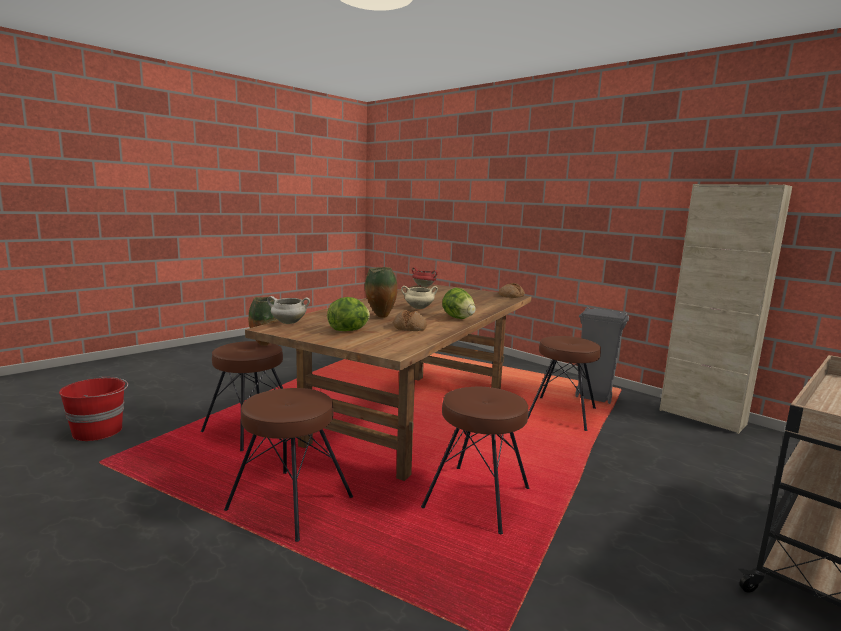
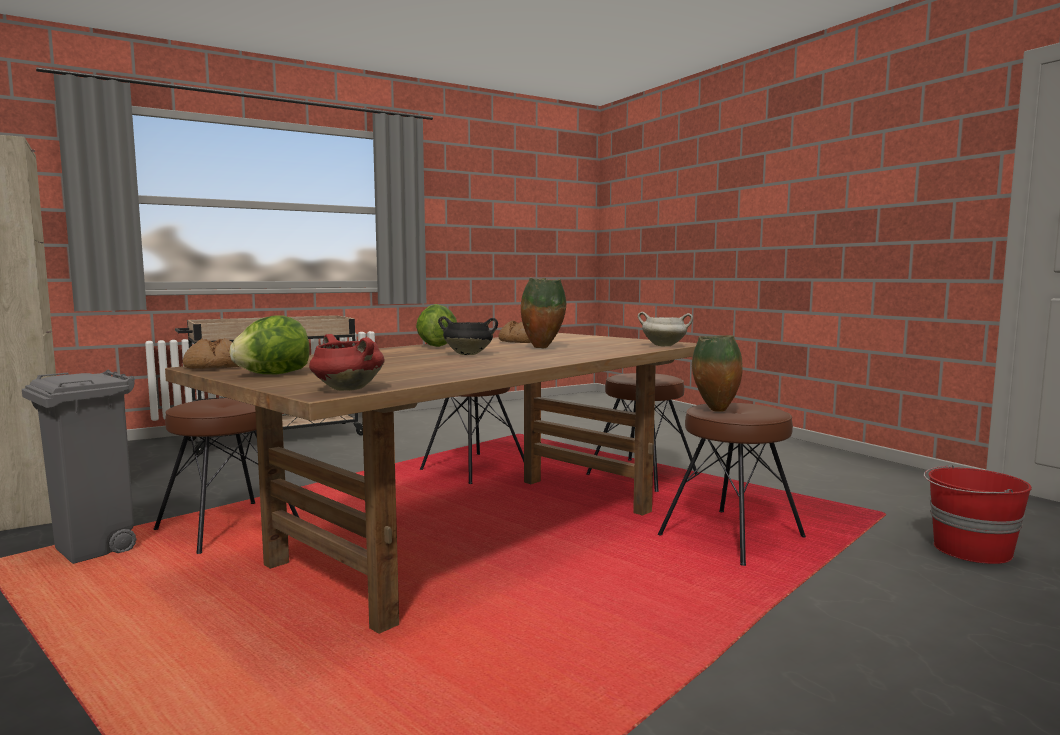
camera: 165 degrees left, 5 degrees down
lettuce [327,297,370,331] -> lettuce moved to [230,315,310,374]
beige cooking pot [401,286,438,309] -> black cooking pot [438,316,498,355]

